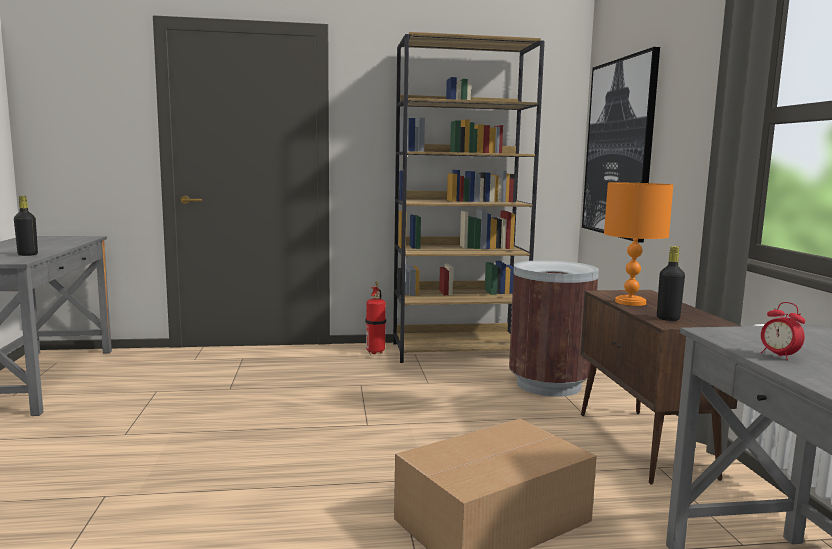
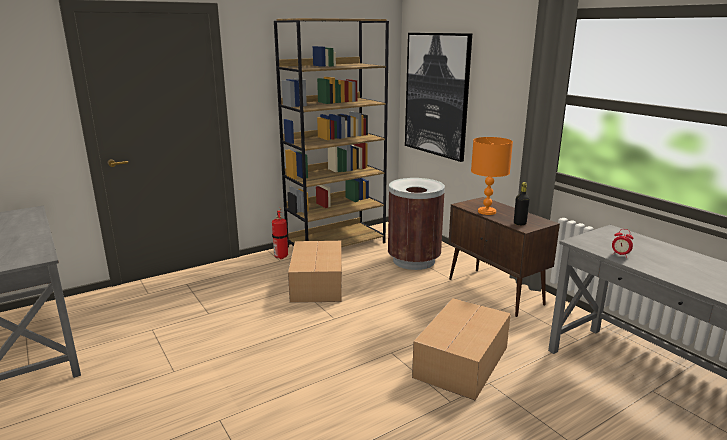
camera: 25 degrees left, 10 degrees up
black bottle [14,196,38,256] -> none
none -> cardboard box [288,241,342,303]

